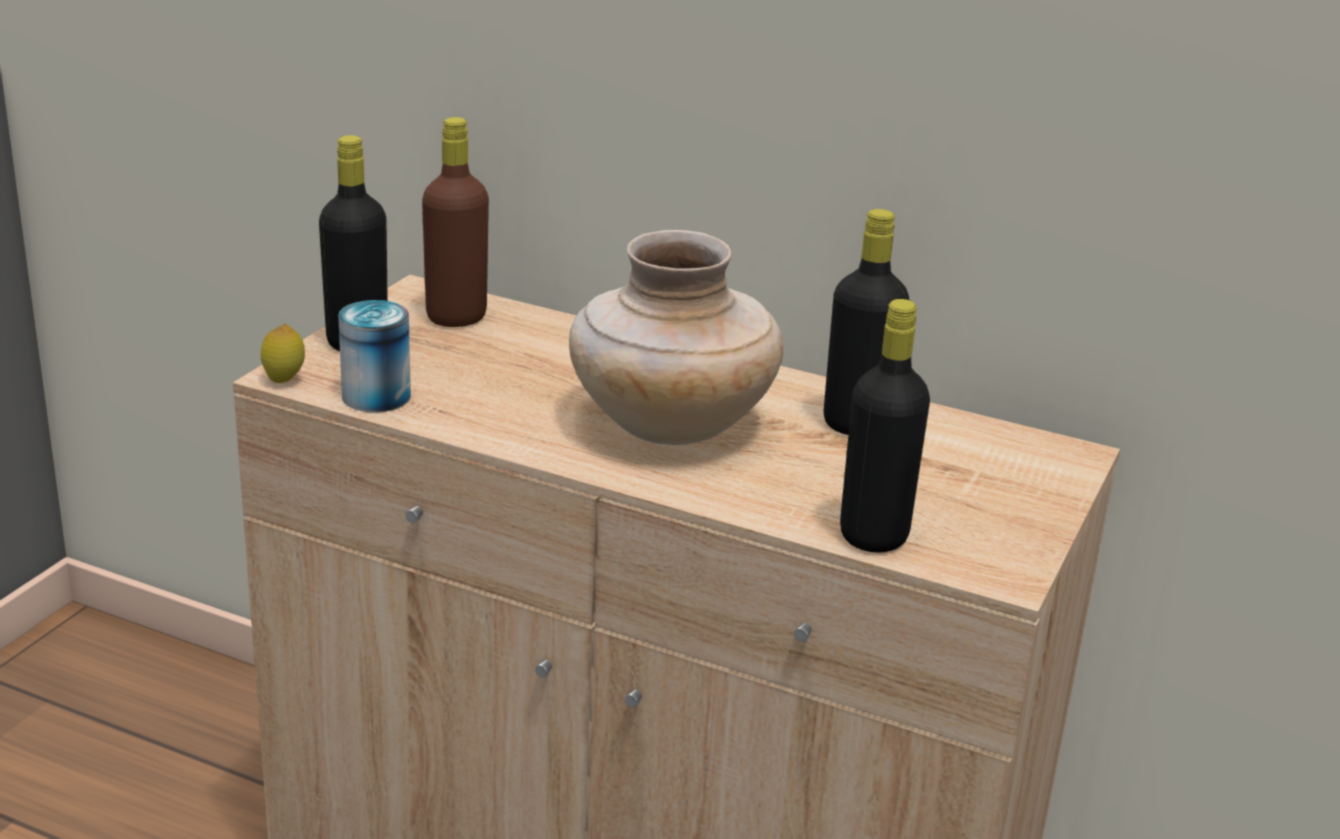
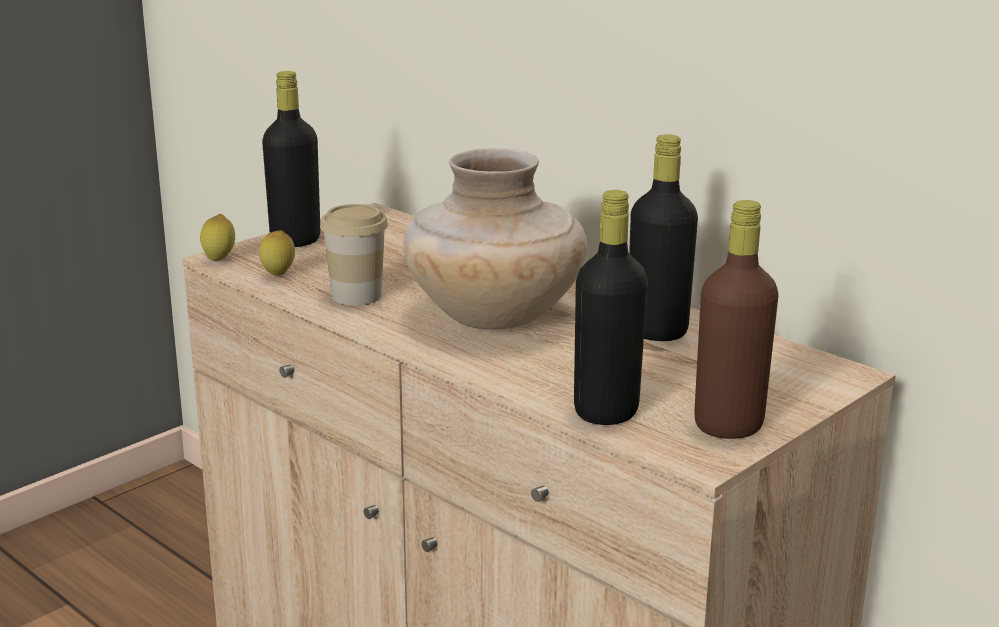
camera: 20 degrees right, 5 degrees down
can [338,300,411,412] -> lemon [259,230,295,275]
brown bottle [422,117,489,327] -> brown bottle moved to [694,200,779,439]
none -> cup [320,204,388,306]

